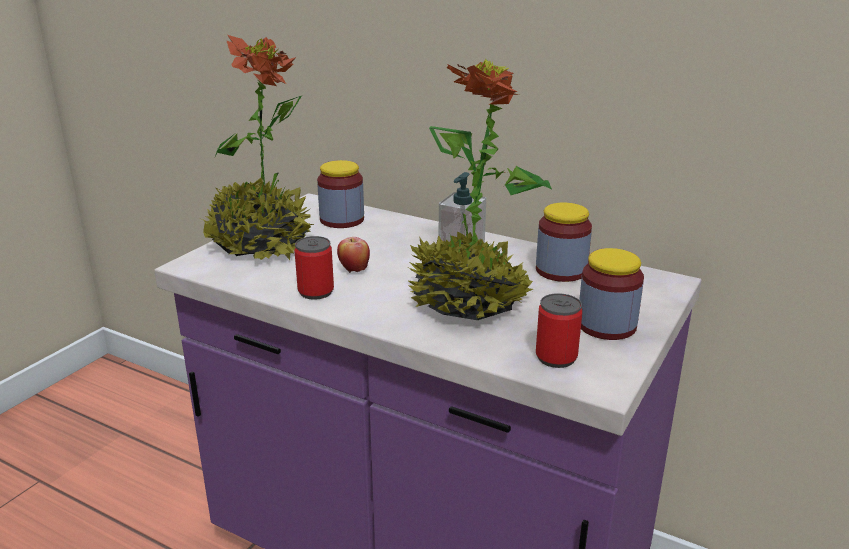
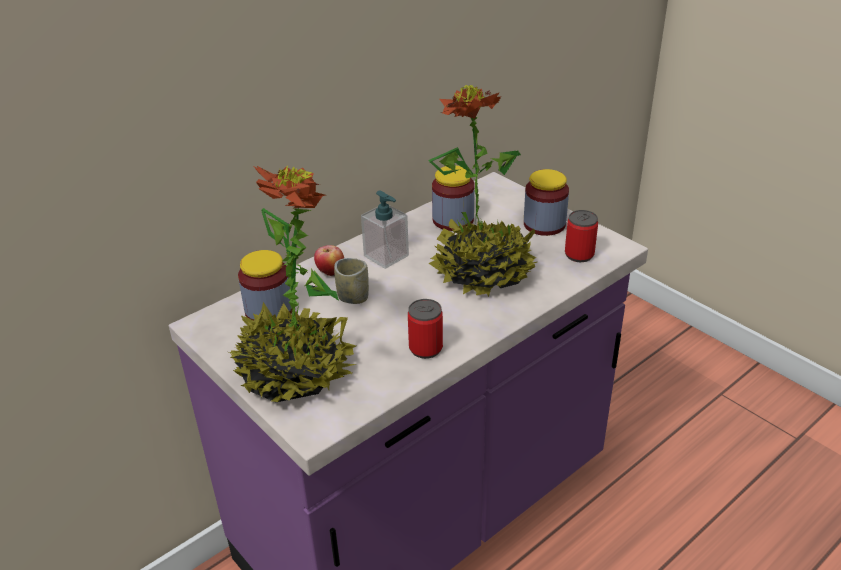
camera: 70 degrees left, 10 degrees up
apple [337,237,370,273] -> apple moved to [314,245,344,277]
none -> cup [334,258,369,304]

